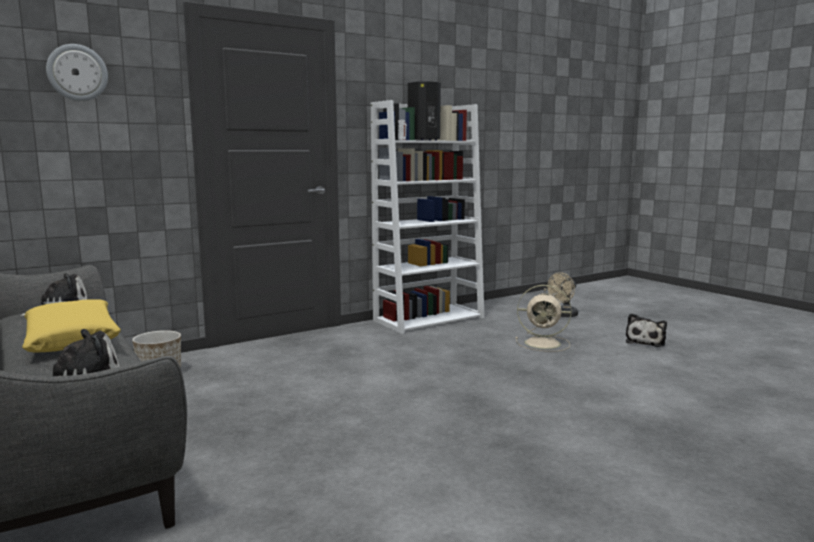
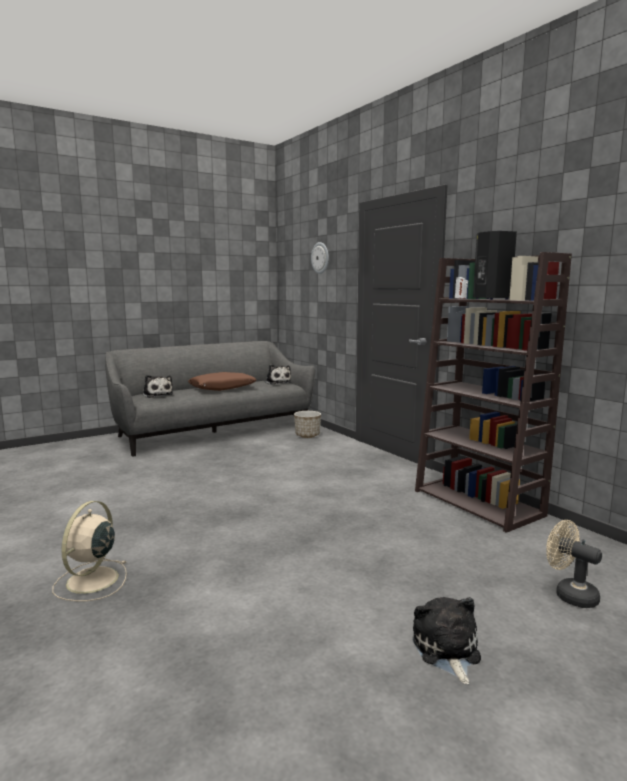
camera: 90 degrees right, 0 degrees up
yellow pillow [22,299,121,353] -> brown pillow [188,372,256,391]
white bookcase [371,100,485,334] -> brown bookcase [415,252,572,533]
beige fan [515,285,571,352] -> beige fan moved to [52,501,127,601]
plush toy [626,313,667,347] -> plush toy turned 60 degrees clockwise [412,597,481,684]

